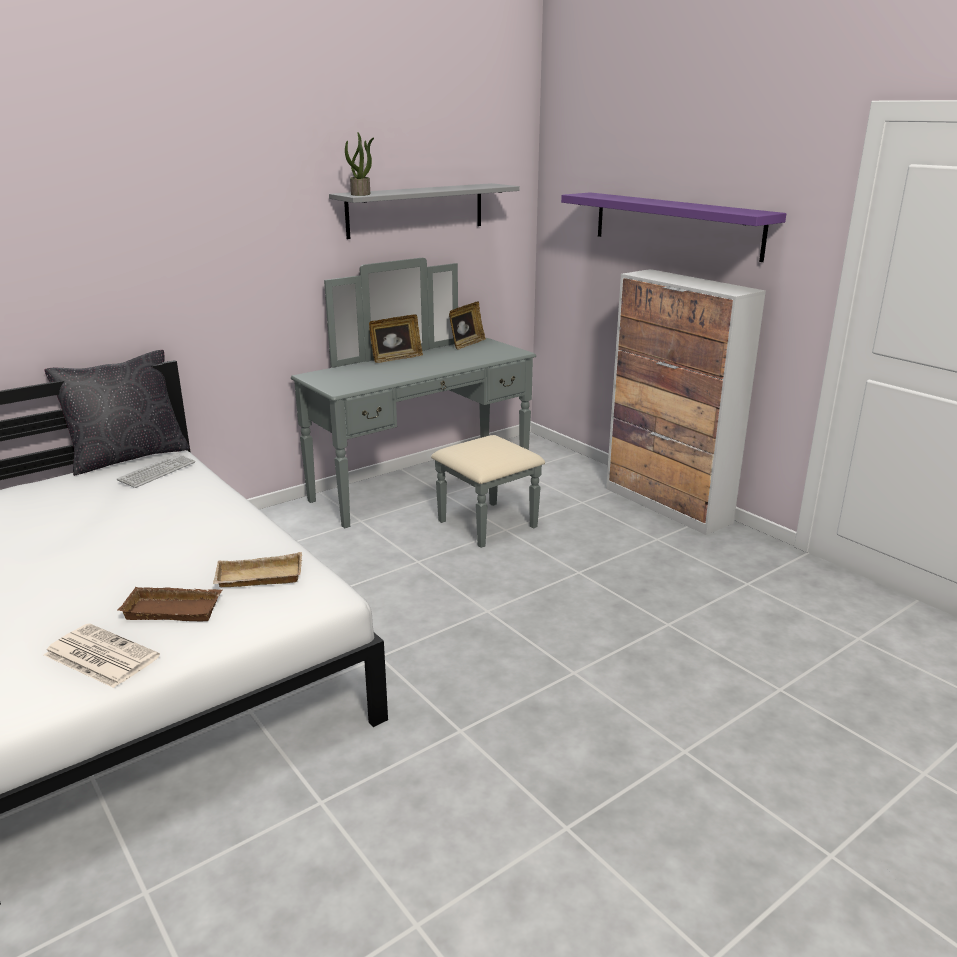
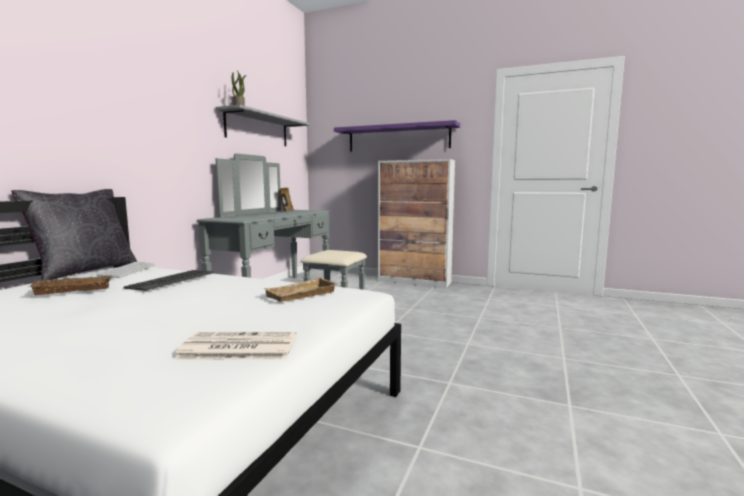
camera: 30 degrees left, 15 degrees down
brown tray [117,587,222,621] -> brown tray moved to [28,276,112,295]
picture frame [369,314,423,363] -> none
none -> keyboard [124,270,214,291]

